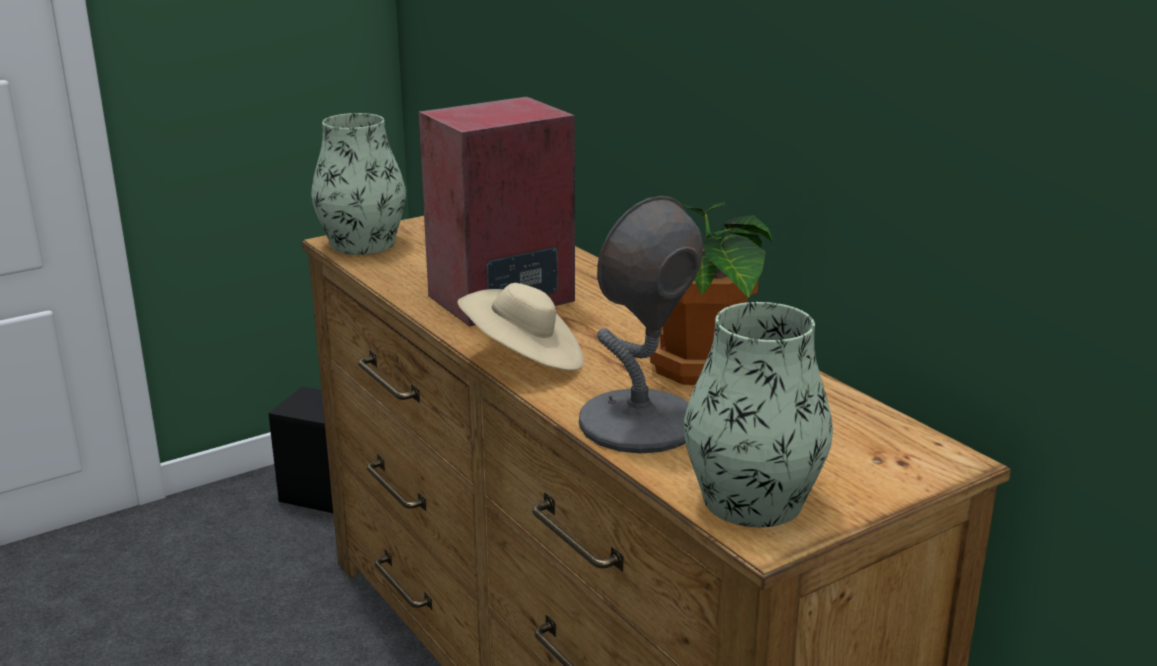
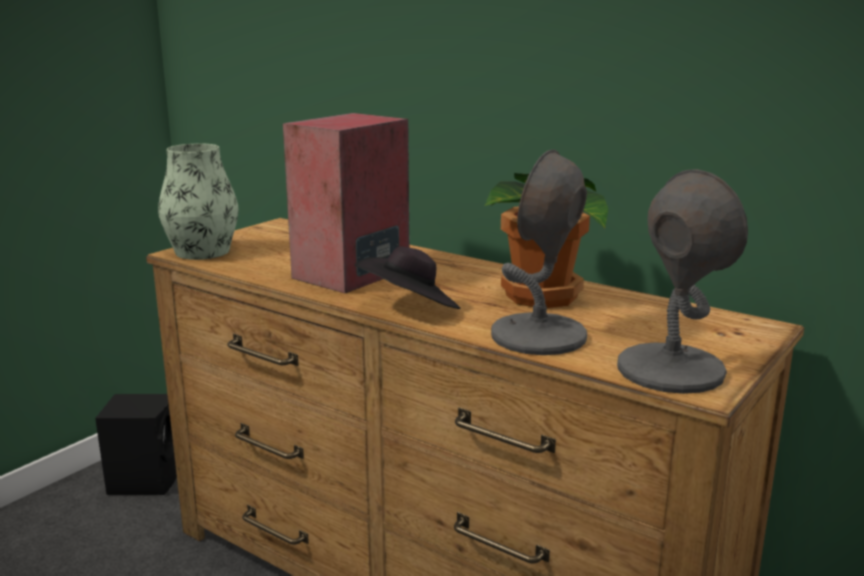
camera: 20 degrees left, 5 degrees down
beige hat [457,283,584,371] -> black hat [354,246,460,309]
vase [684,302,833,528] -> grey table lamp [617,169,748,394]

